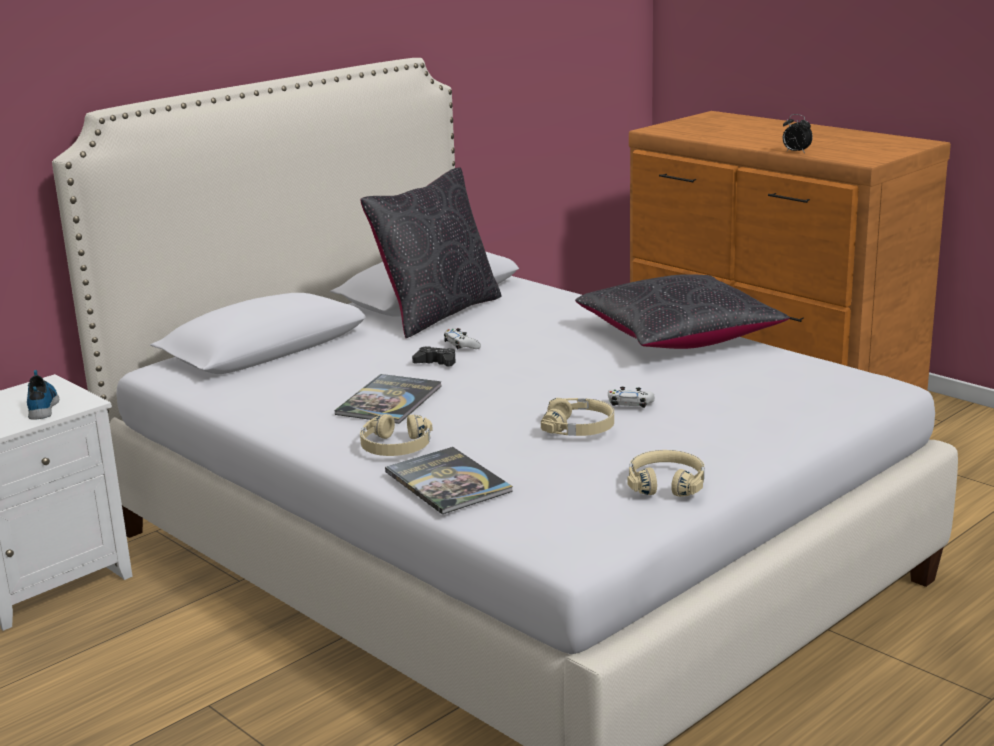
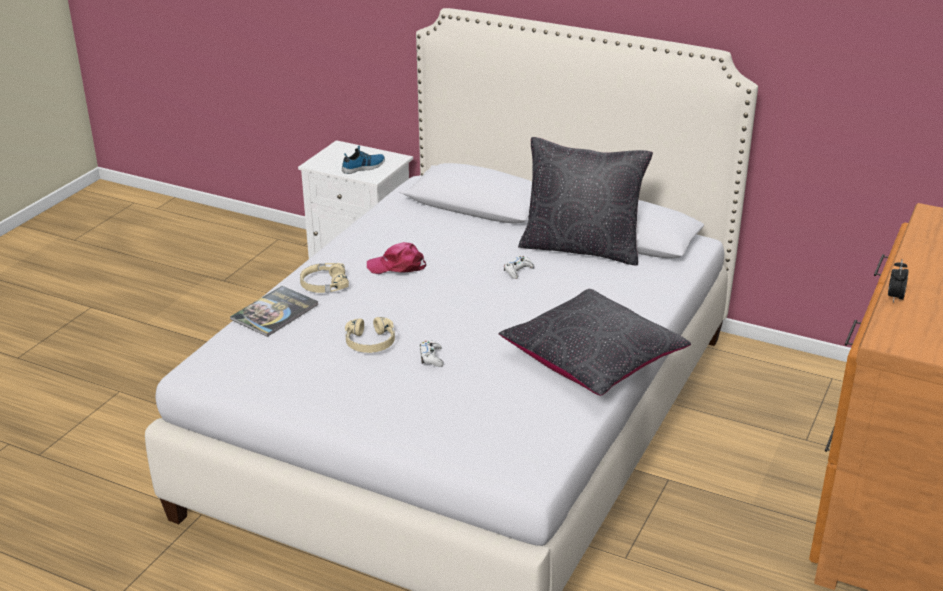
camera: 70 degrees right, 10 degrees up
book [335,374,442,424] -> pink cap [367,242,426,274]
black game controller [412,346,456,366] -> none
beige headphones [627,450,704,497] -> none

